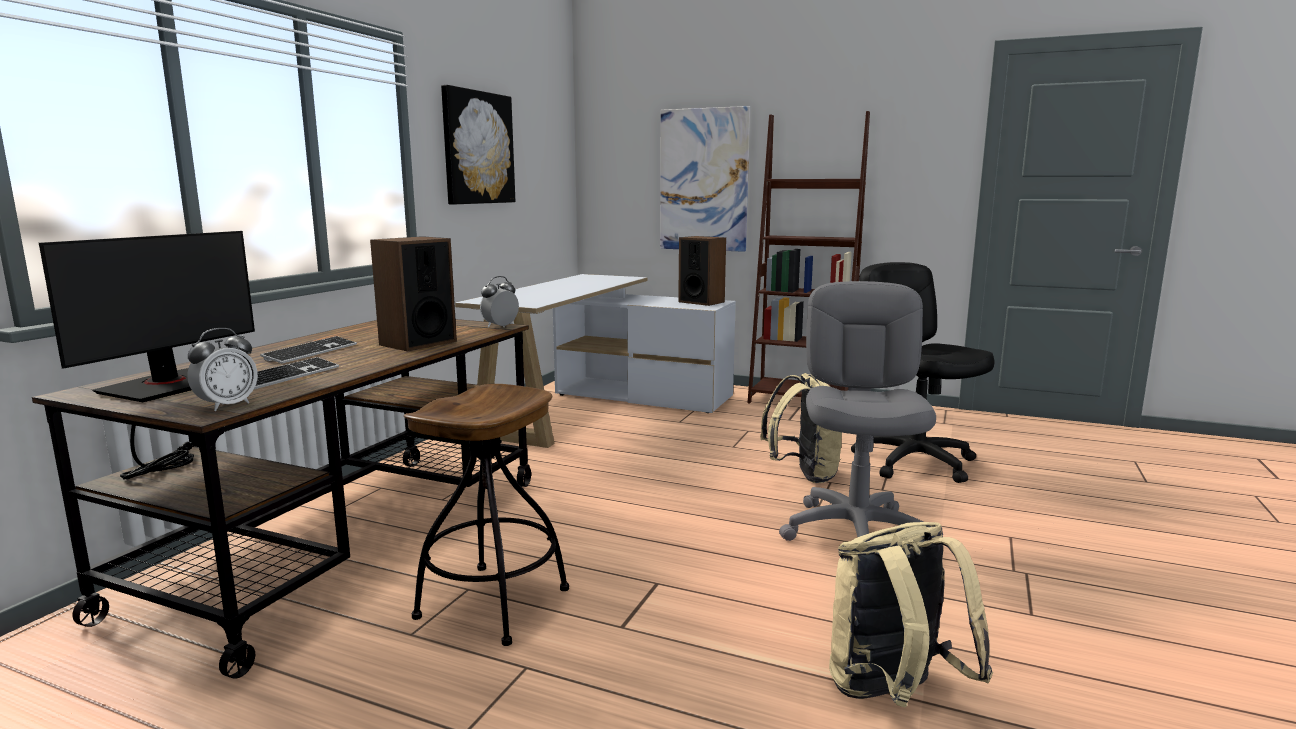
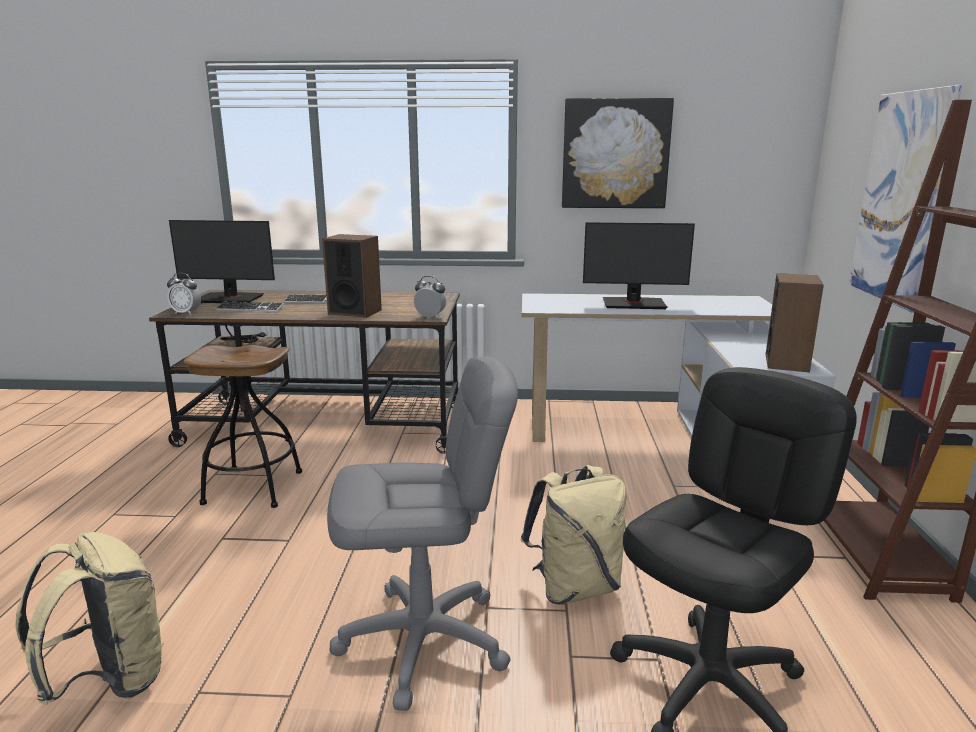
camera: 70 degrees right, 5 degrees up
none -> monitor [583,222,695,309]

